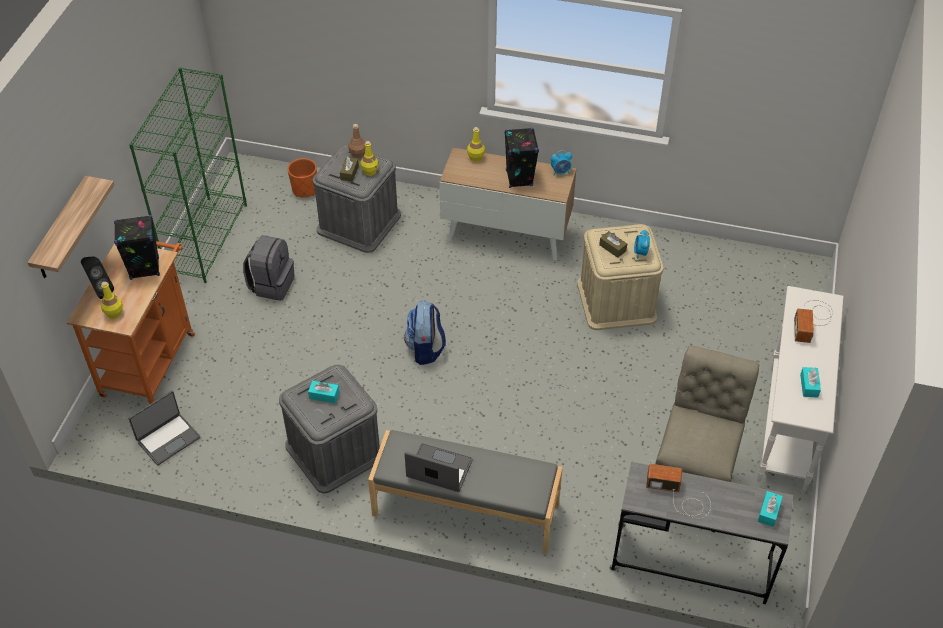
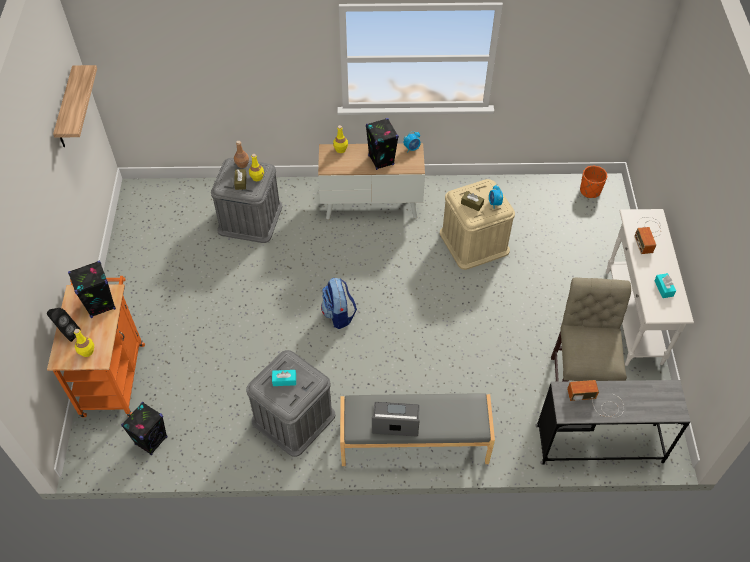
camera: 15 degrees left, 5 degrees up
shelf [28,176,114,278] -> shelf moved to [53,65,97,147]
green bookcase [129,67,247,283] -> none
laptop [129,391,200,465] -> black speaker [121,402,168,455]
grey backpack [243,235,295,301] -> none
orange planter [288,158,317,197] -> orange planter moved to [580,166,607,198]
turquoise tissue box [758,491,783,527] -> none

